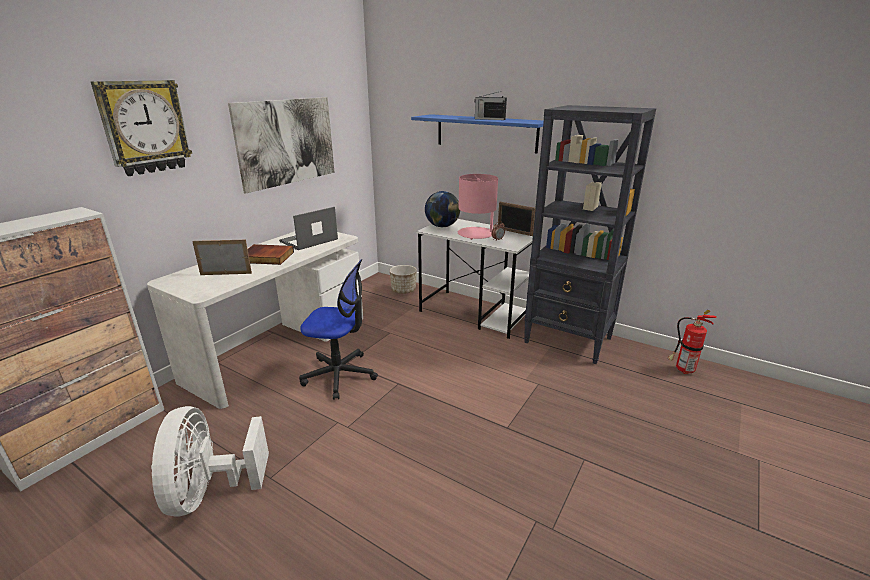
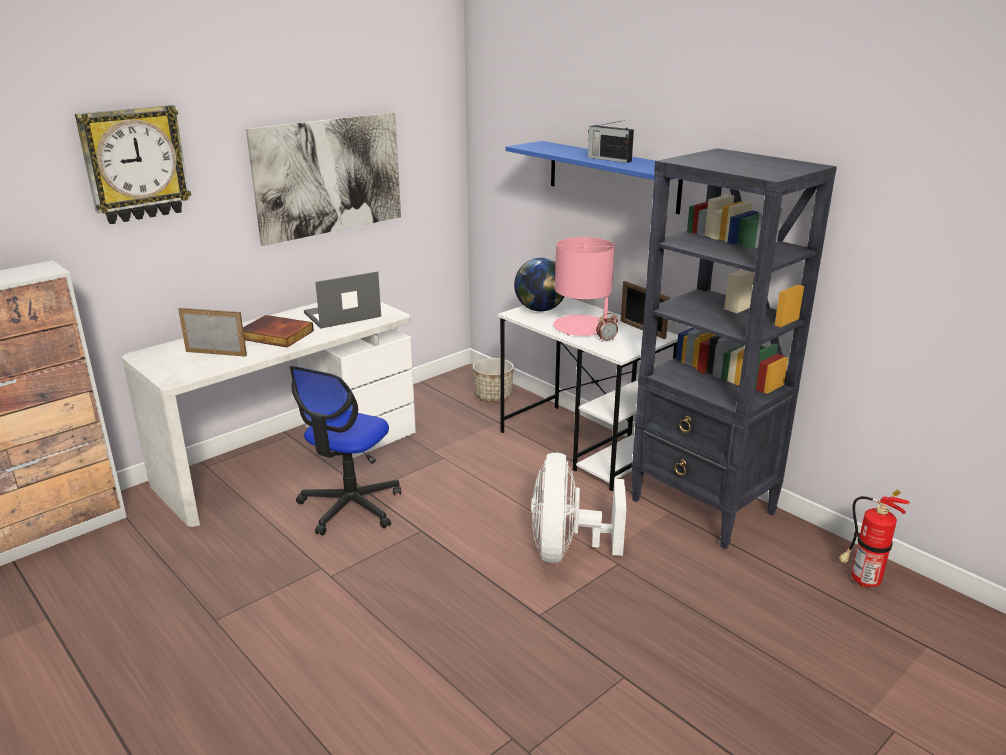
camera: 15 degrees right, 0 degrees up
white fan [151,406,269,516] -> white fan moved to [531,453,626,563]
office chair [299,259,378,400] -> office chair turned 90 degrees clockwise [290,366,401,536]

